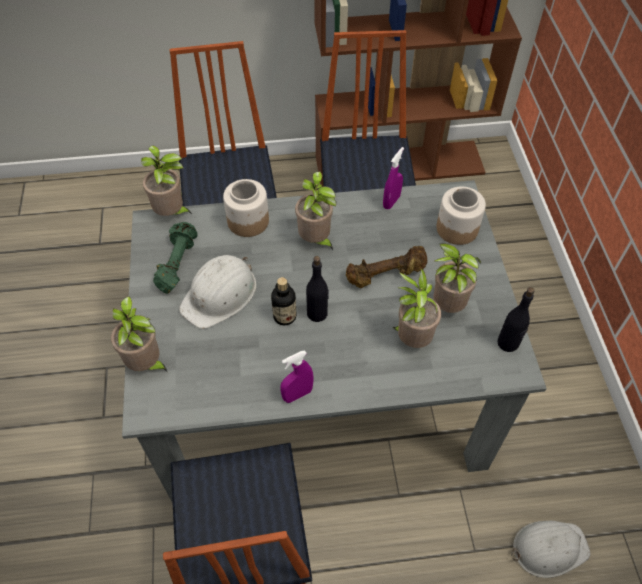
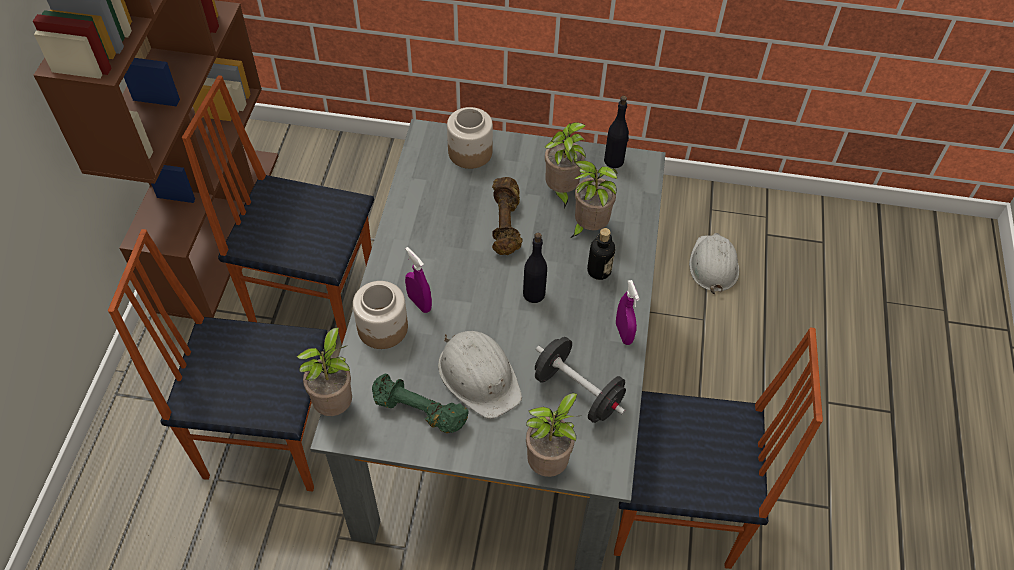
camera: 75 degrees left, 0 degrees up
bottle [271,277,296,325] -> bottle moved to [587,228,615,280]
potted plant [295,172,336,250] -> none
purple spray bottle [383,147,404,210] -> purple spray bottle moved to [405,247,432,313]
none -> black dumbbell [535,337,626,423]

